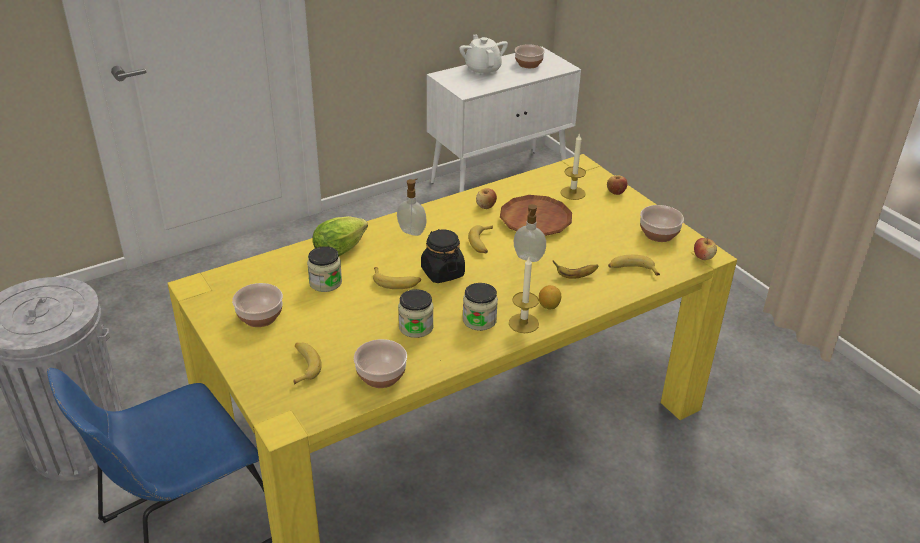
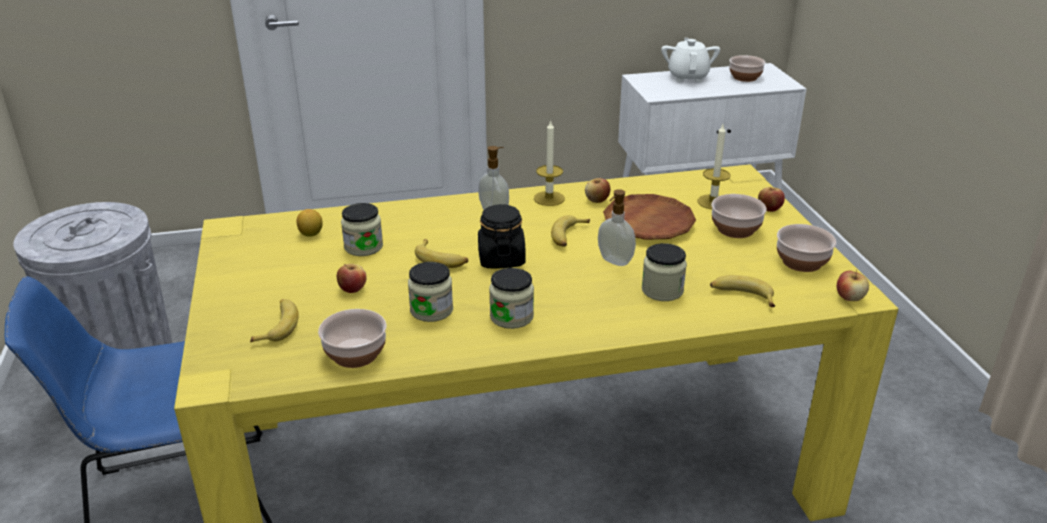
camera: 20 degrees right, 5 degrees down
bowl [232,283,283,327] -> bowl moved to [711,194,767,238]
lettuce [313,216,368,256] -> none
candle [509,257,539,333] -> candle moved to [534,120,565,206]
lemon [539,285,561,310] -> lemon moved to [296,209,323,237]
banana [552,260,599,279] -> jar [642,243,687,301]
none -> apple [337,264,367,293]

